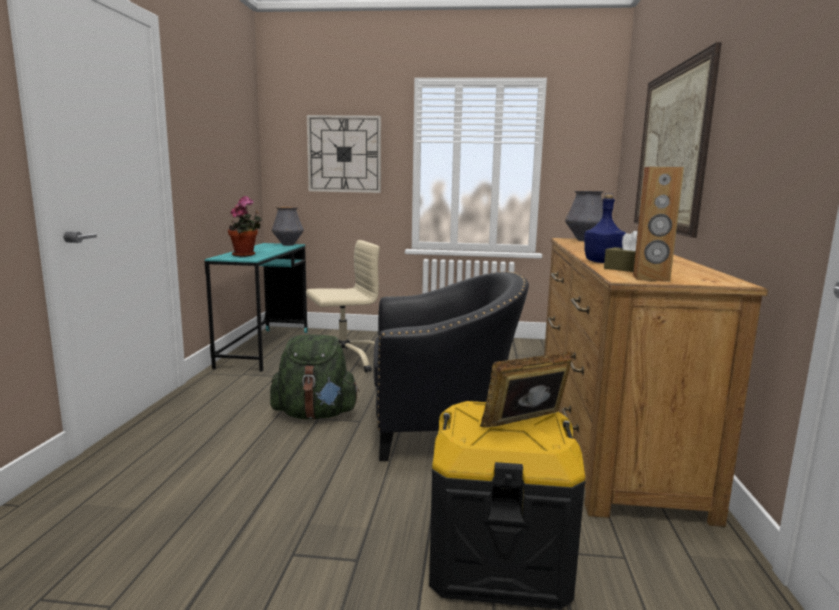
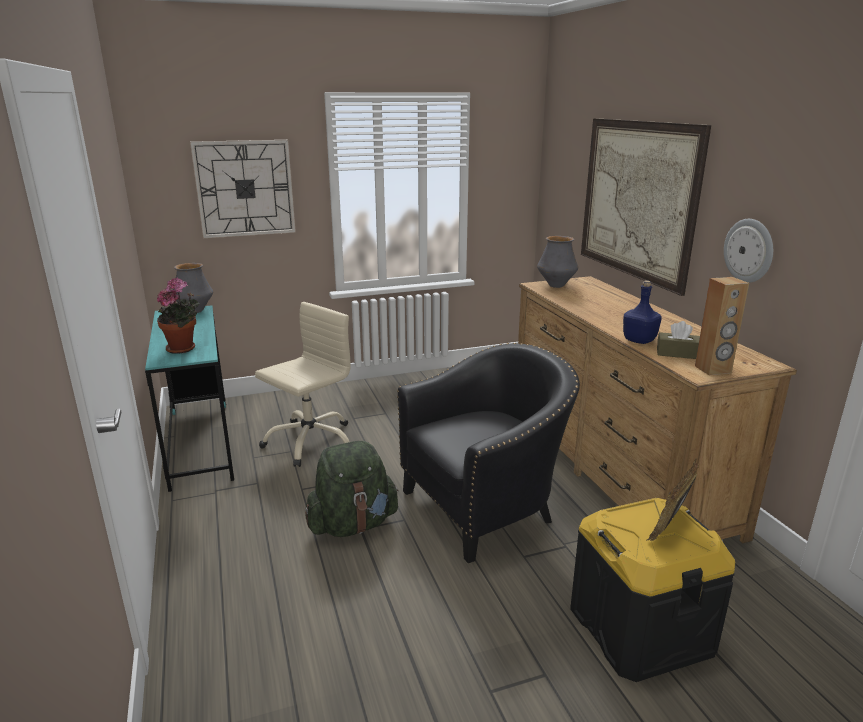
camera: 25 degrees left, 10 degrees up
none -> wall clock [724,219,773,283]

